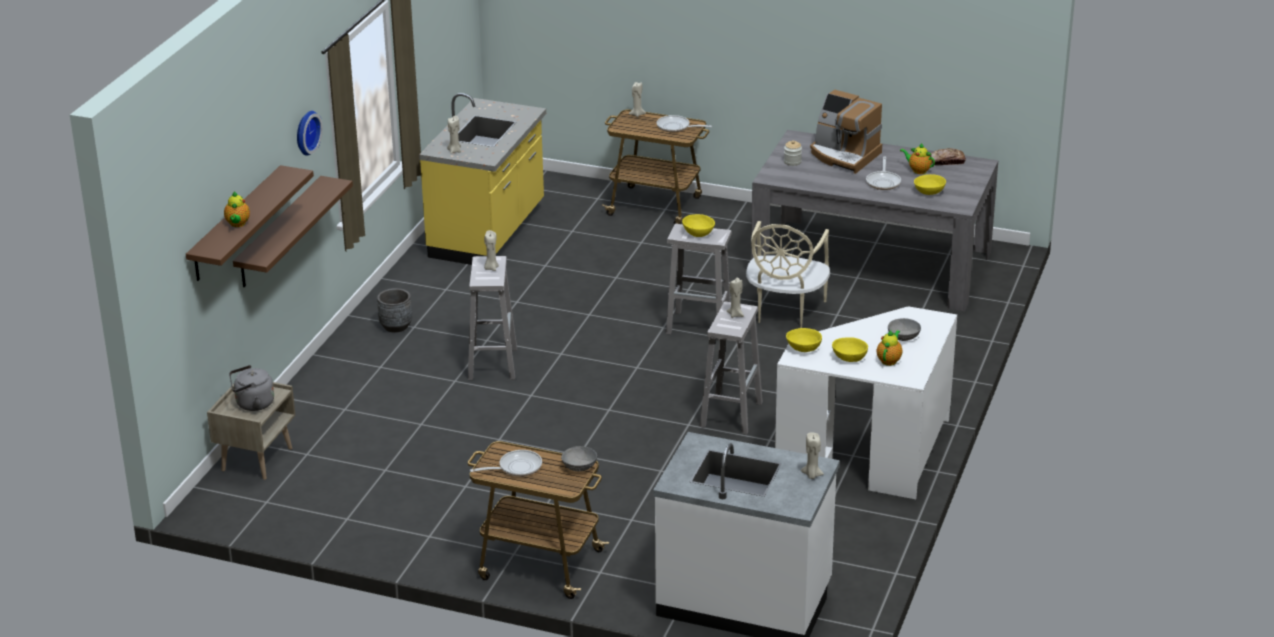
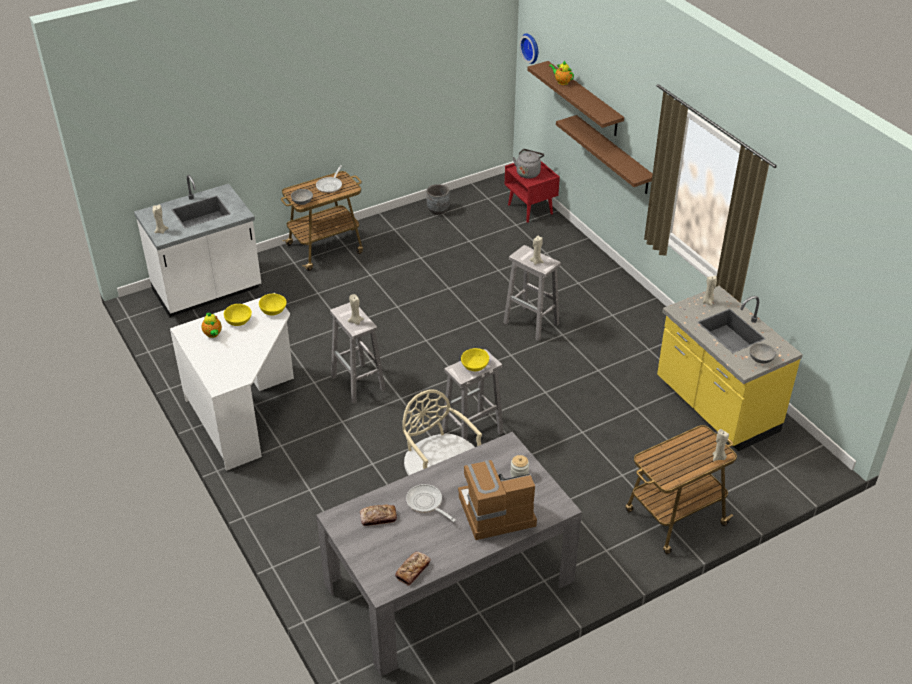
camera: 130 degrees right, 10 degrees up
beige nightstand [207,382,295,480] -> red nightstand [505,161,560,223]
wall clock [297,111,323,156] -> wall clock moved to [519,34,538,64]
grey planter [377,288,412,333] -> grey planter moved to [427,184,450,215]
frying pan [657,115,712,132] -> none
grey bowl [888,318,921,341] -> grey bowl moved to [749,343,776,364]
teapot [900,143,935,174] -> none
yellow bowl [914,174,946,195] -> bread [360,504,397,526]

